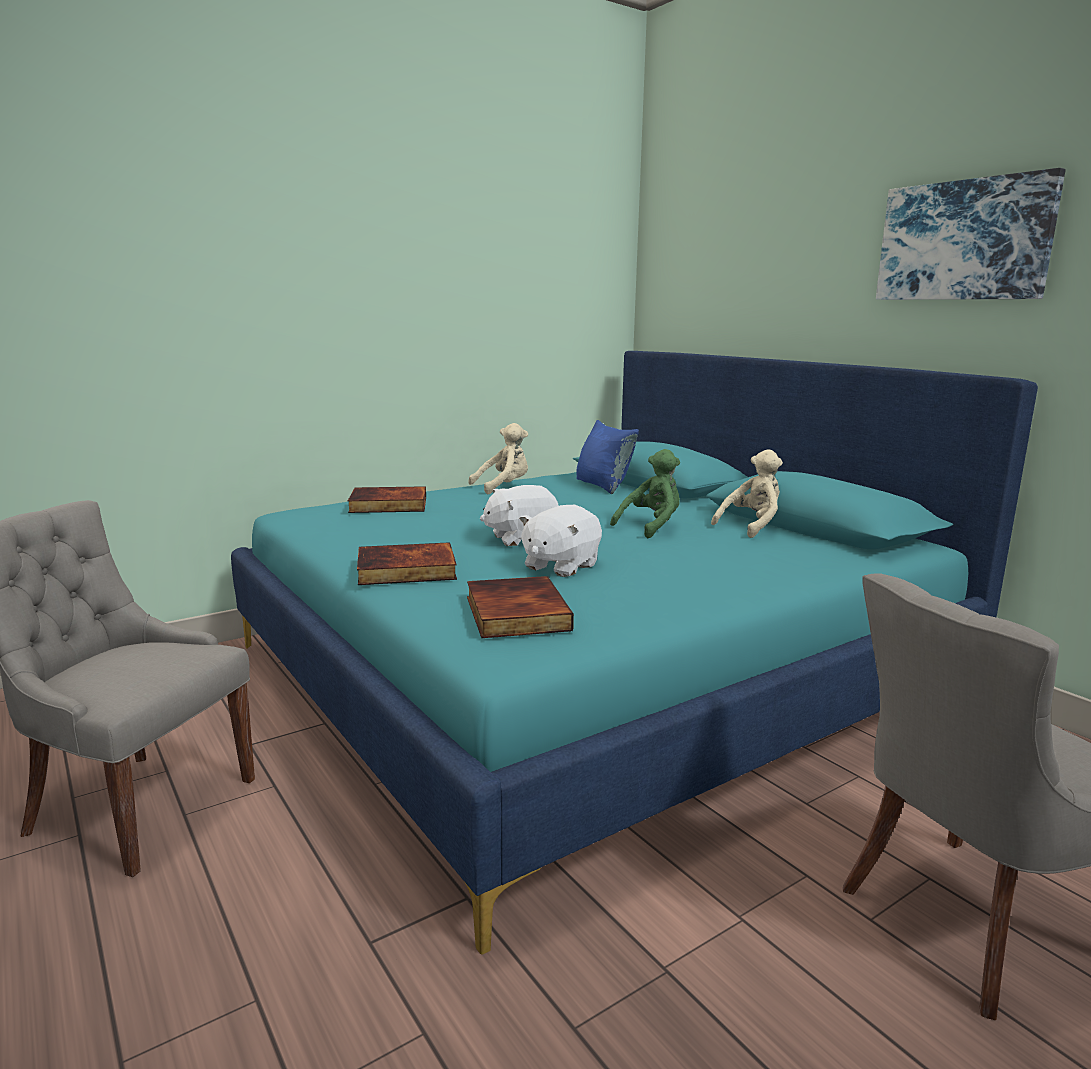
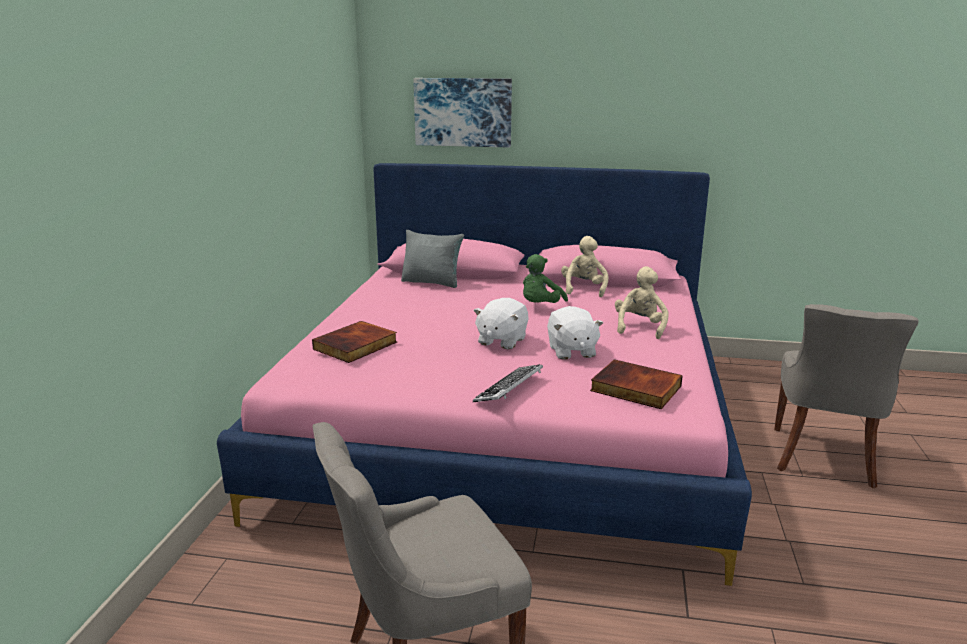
camera: 45 degrees left, 5 degrees up
turquoise bed [231,351,1038,955] -> pink bed [217,163,752,586]
book [357,542,457,585] -> keyboard [473,364,543,402]
beige plush toy [468,423,528,495] -> beige plush toy moved to [615,266,669,339]
blue pillow [576,420,639,494] -> grey pillow [401,230,464,288]
green plush toy [610,449,680,538] -> green plush toy turned 150 degrees counterclockwise [523,254,568,303]
picture [876,168,1066,300] -> picture moved to [413,78,512,147]

